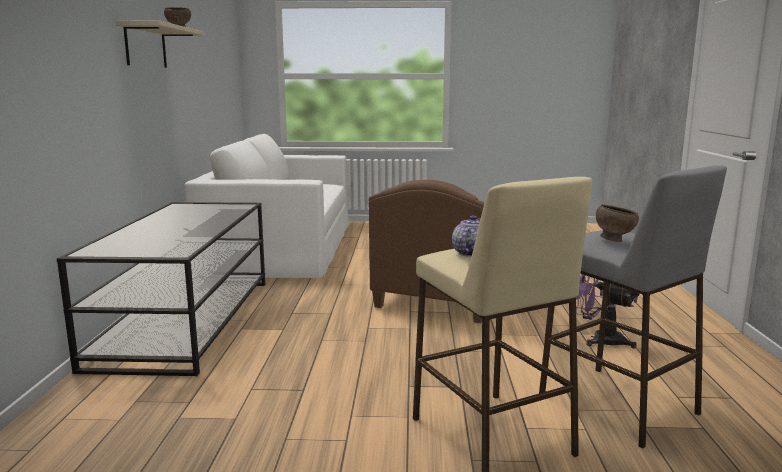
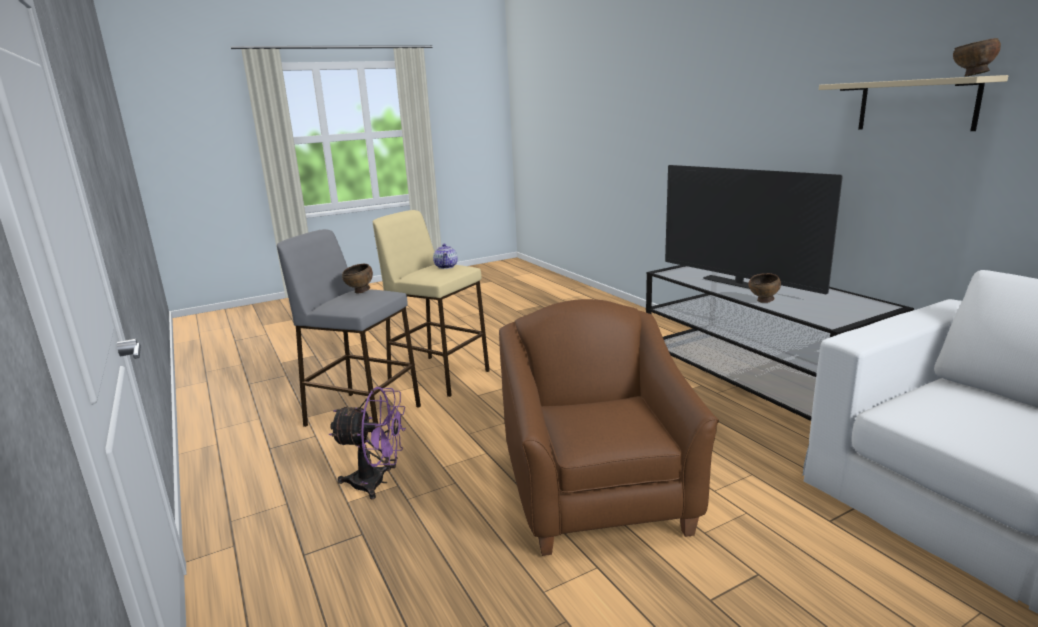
camera: 150 degrees right, 5 degrees up
none -> television [665,165,843,294]
none -> brown bowl [749,273,781,303]

